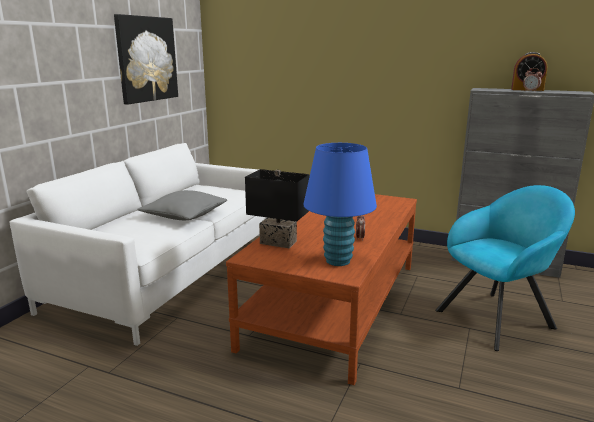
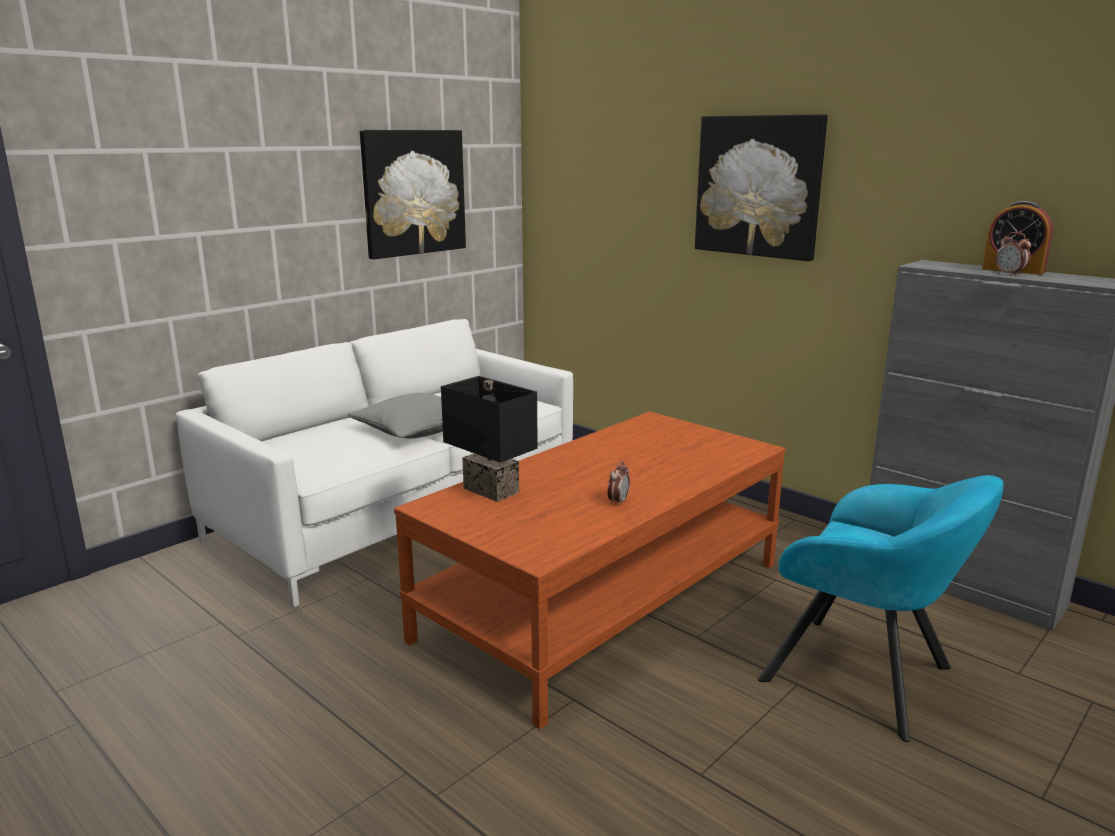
camera: 20 degrees right, 0 degrees up
blue table lamp [303,143,377,266] -> none
turquoise armchair [435,185,575,351] -> turquoise armchair turned 45 degrees clockwise [758,475,1004,742]
none -> picture [695,114,828,261]

